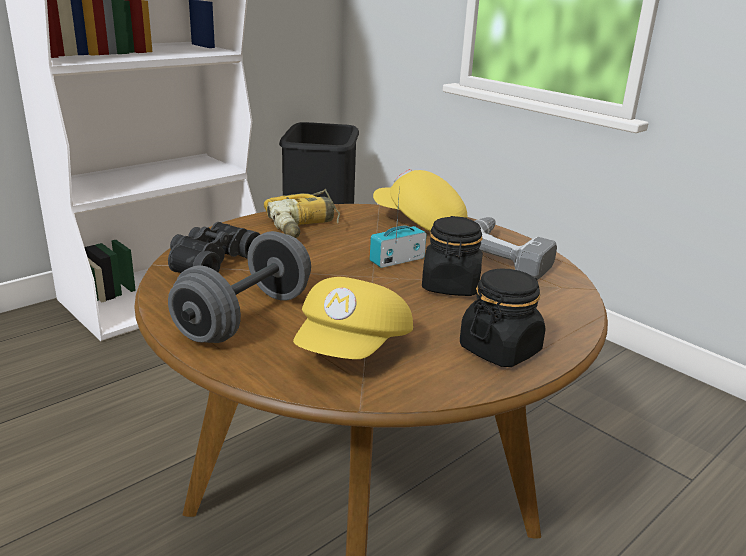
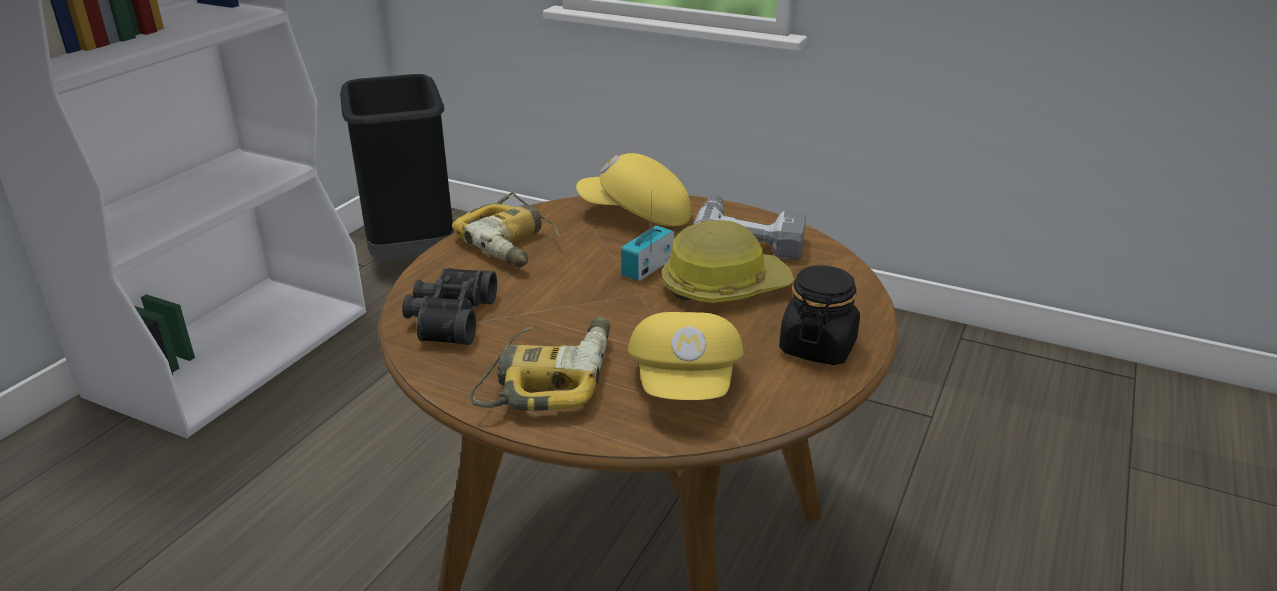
camera: 20 degrees left, 5 degrees up
grey dumbbell [168,231,311,343] -> power drill [471,317,610,411]
black jar [422,216,483,296] -> hard hat [661,220,794,303]

